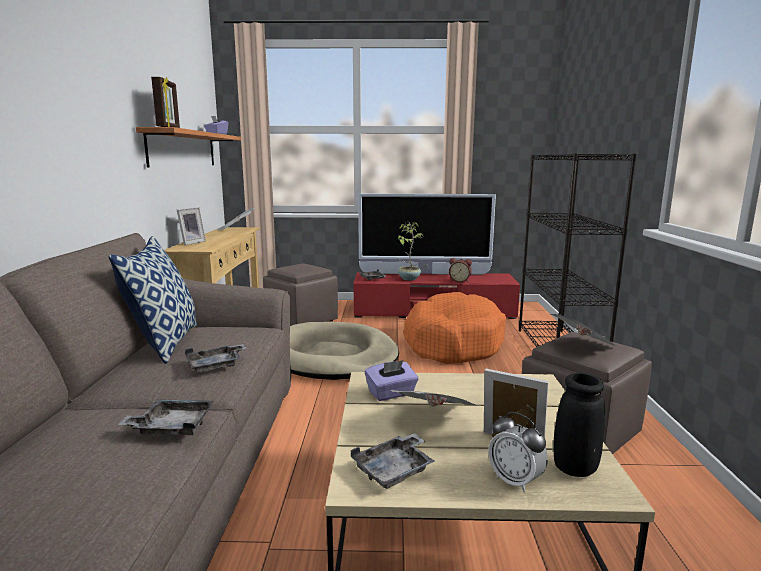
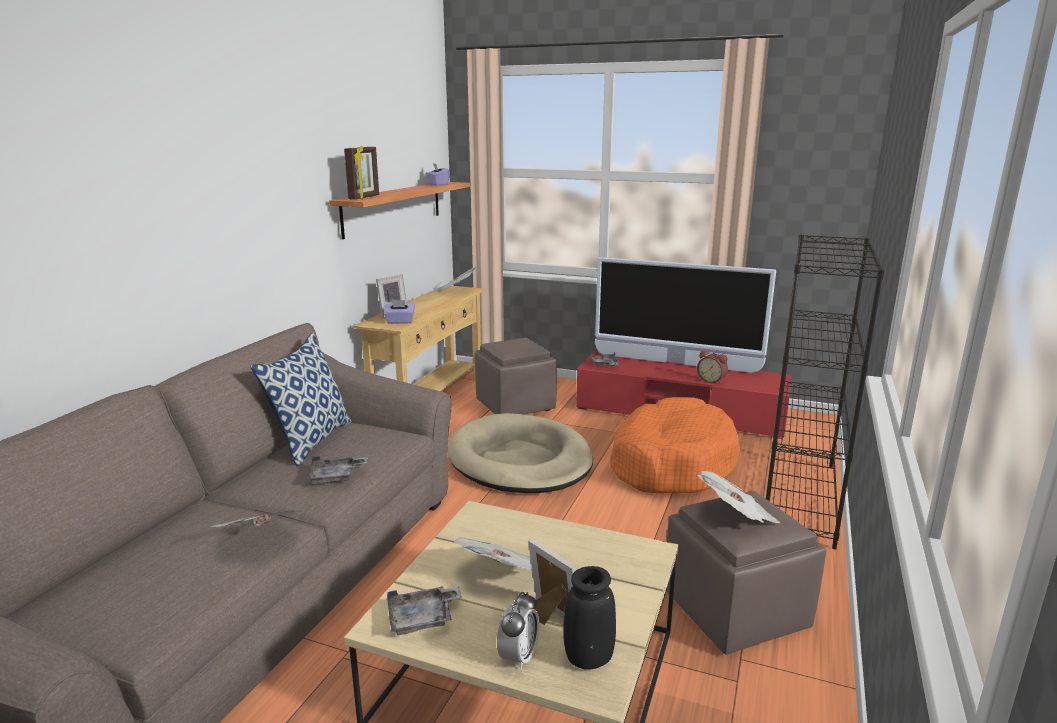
camera: 20 degrees right, 5 degrees up
grey tray [117,399,213,435] -> newspaper [211,511,300,527]
purple tissue box [365,360,418,401] -> purple tissue box moved to [384,300,415,324]
potted plant [398,222,423,281] -> none
alarm clock [489,412,548,493] -> alarm clock turned 135 degrees counterclockwise [497,592,539,670]

